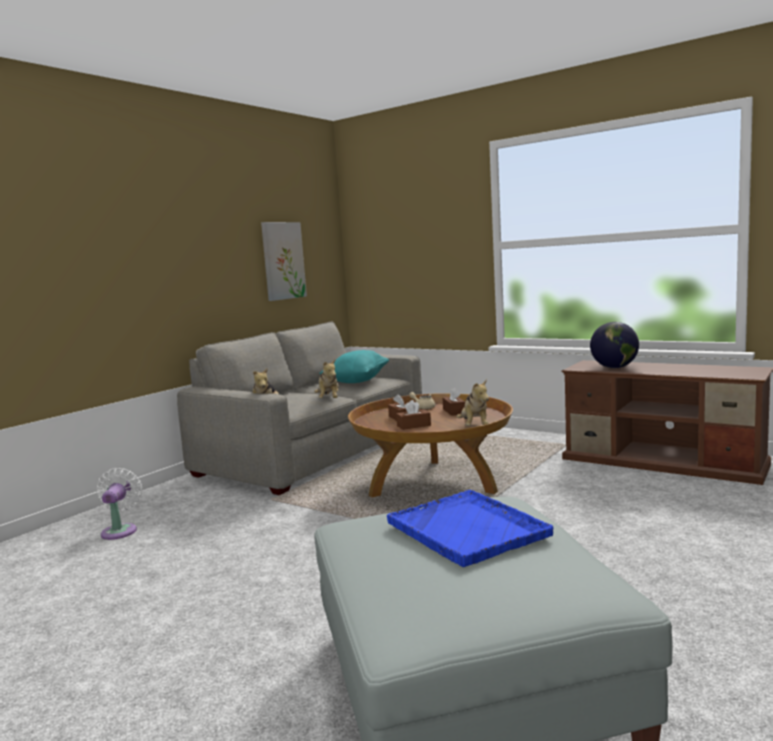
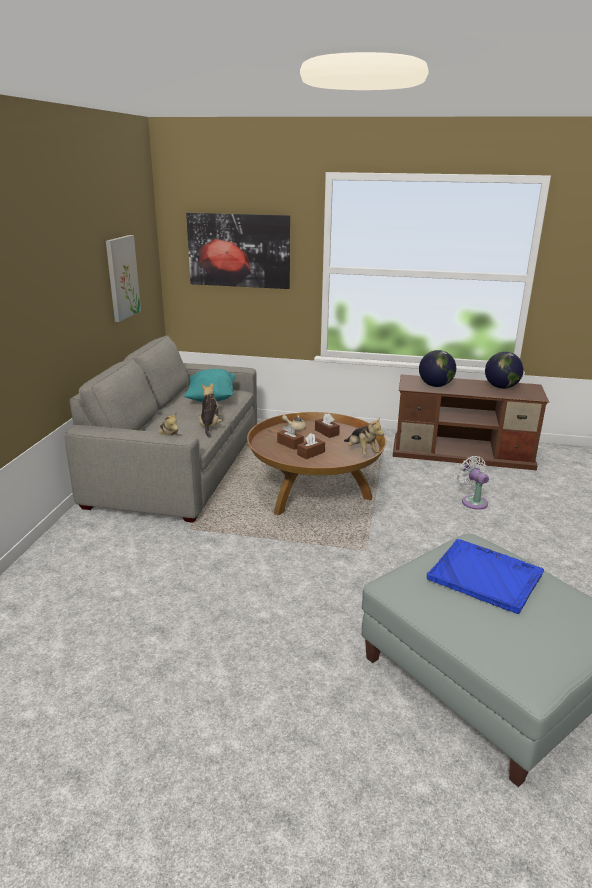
camera: 25 degrees left, 15 degrees up
white fan [97,468,142,540] -> white fan moved to [456,456,489,510]
plush toy [314,359,339,398] -> plush toy turned 150 degrees counterclockwise [199,383,222,438]
none -> picture [186,213,290,289]
none -> globe [485,352,524,389]

